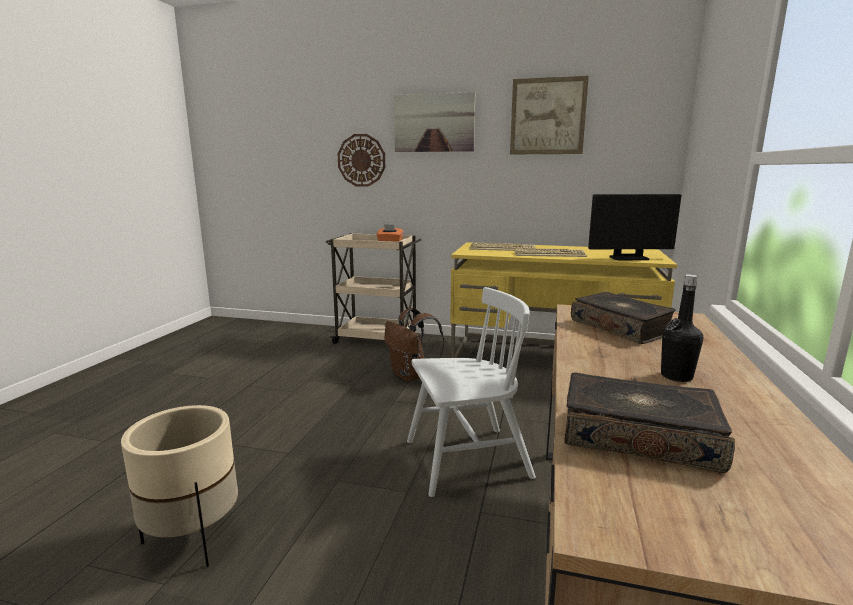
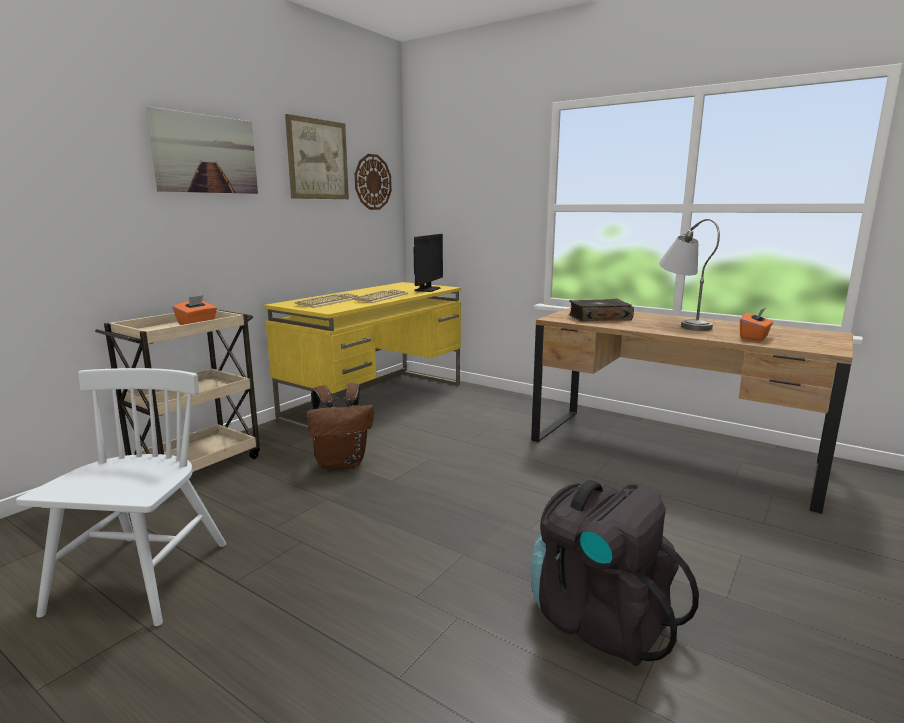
camera: 70 degrees left, 0 degrees up
beige planter [121,405,238,567] -> black backpack [531,480,699,666]
wall clock [338,134,385,187] -> wall clock moved to [355,154,392,210]
white chair [407,287,536,497] -> white chair moved to [16,368,226,626]
book [565,373,735,473] -> orange tissue box [740,308,773,341]
black bottle [661,274,703,382] -> grey table lamp [659,219,720,331]

